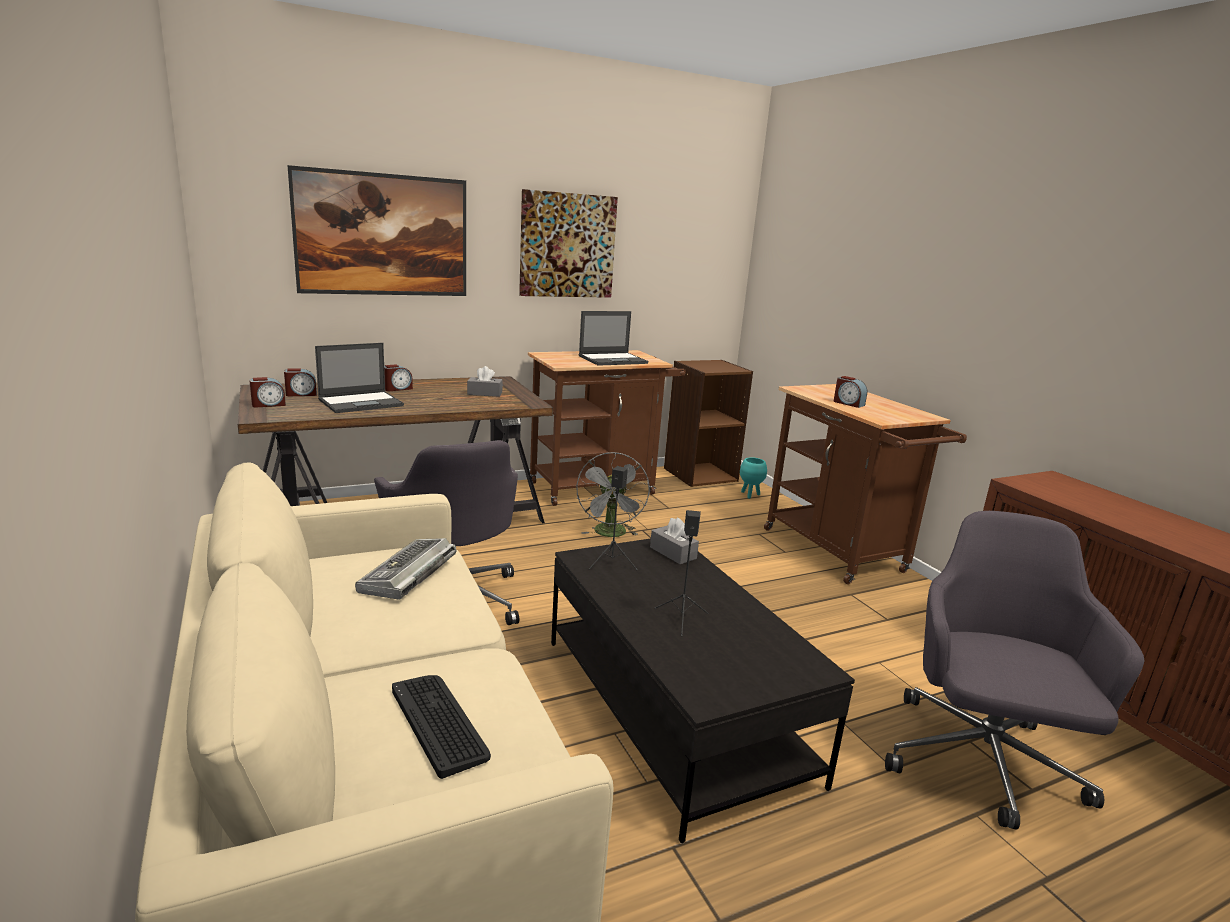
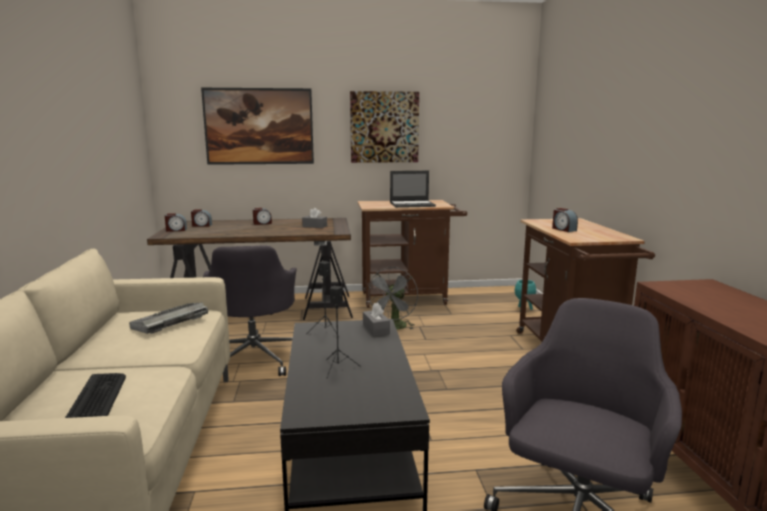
camera: 20 degrees right, 5 degrees down
laptop [315,343,404,413] -> none
brown bookcase [664,360,753,487] -> none

